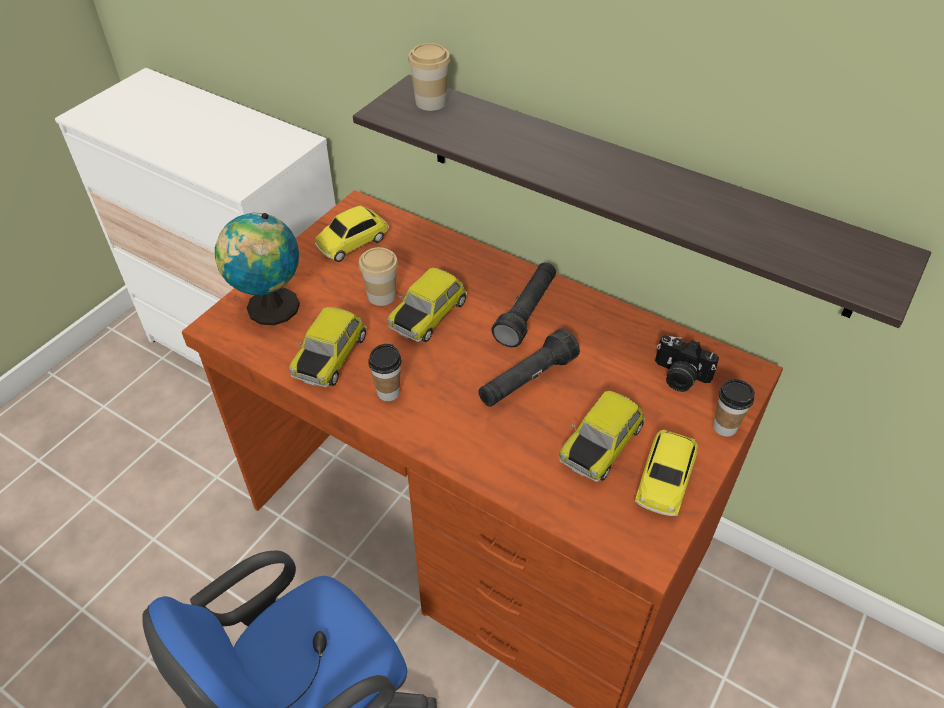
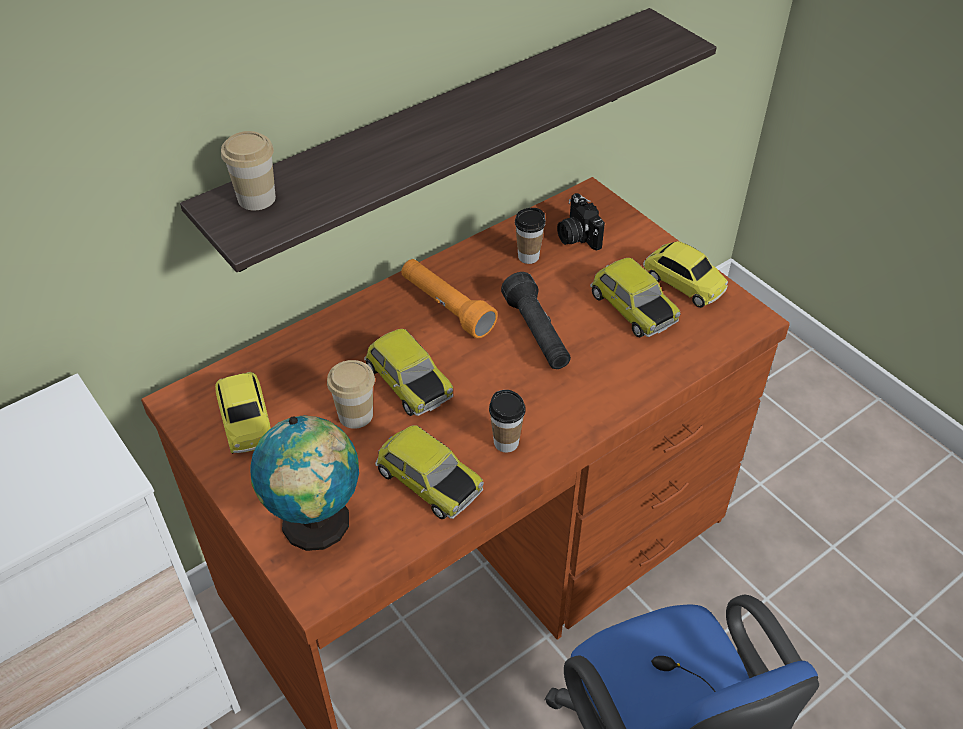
camera: 70 degrees left, 0 degrees up
black flashlight [491,263,556,347] -> orange flashlight [402,259,498,339]
camera [655,335,719,392] -> camera turned 105 degrees clockwise [557,193,605,251]
cup [713,379,755,437] -> cup moved to [515,208,546,264]

